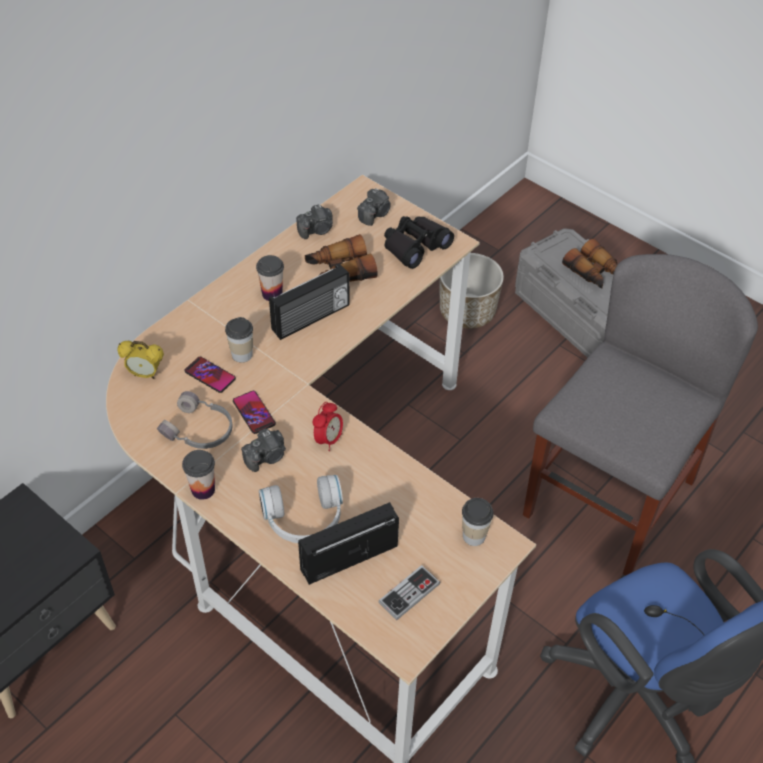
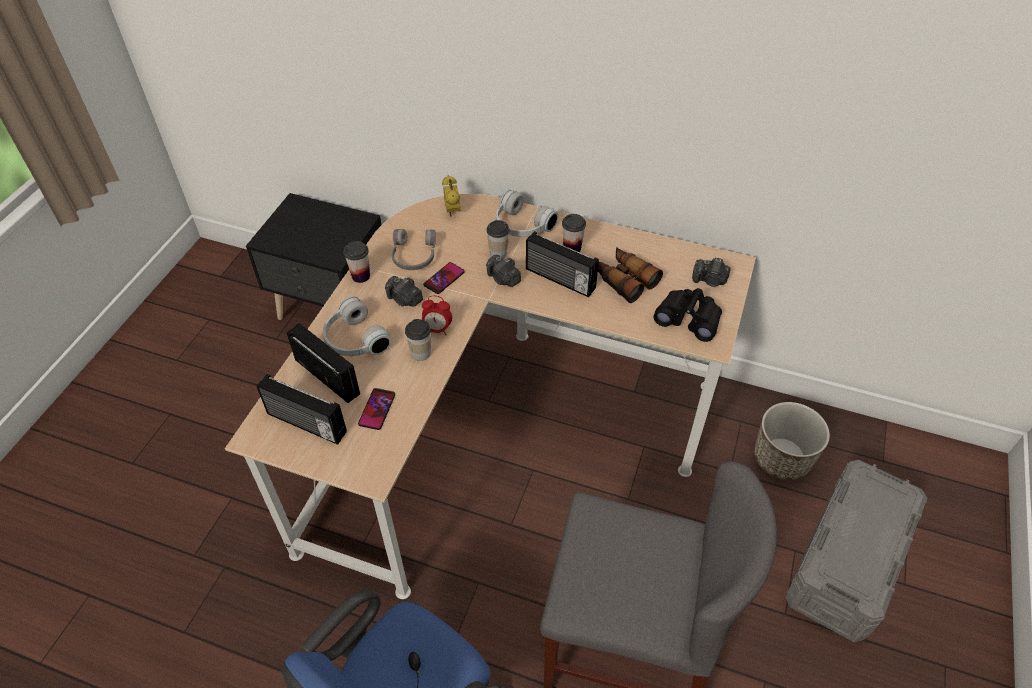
camera: 70 degrees right, 0 degrees up
phone [184,357,236,393] -> phone moved to [358,388,395,430]
camera [296,205,333,239] -> camera moved to [486,255,521,287]
game controller [378,565,440,620] -> radio [257,374,347,445]
cup [462,498,494,546] -> cup moved to [405,319,431,361]
binoculars [562,239,618,289] -> none
none -> white headphones [496,190,558,237]

